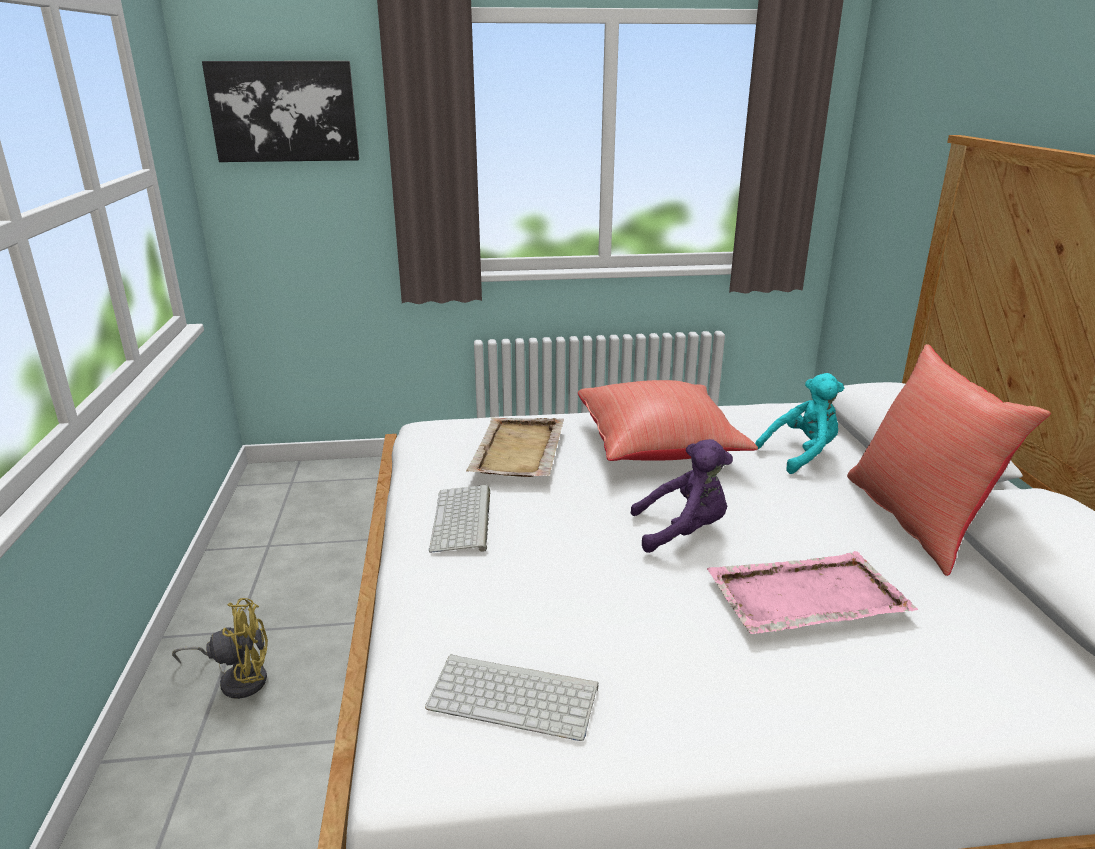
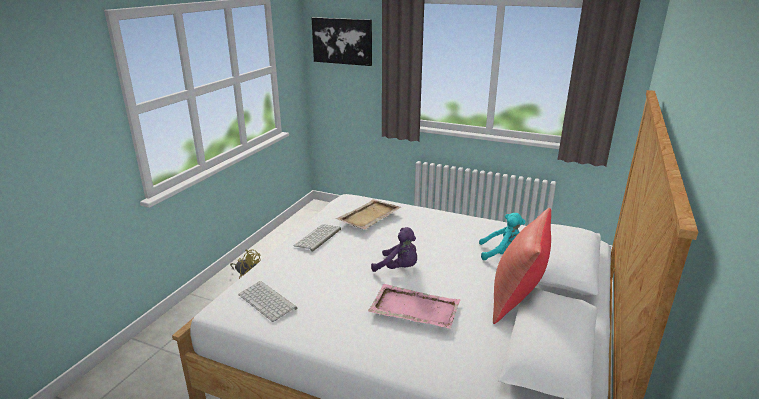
camera: 30 degrees right, 0 degrees up
red pillow [578,380,758,461] -> none

